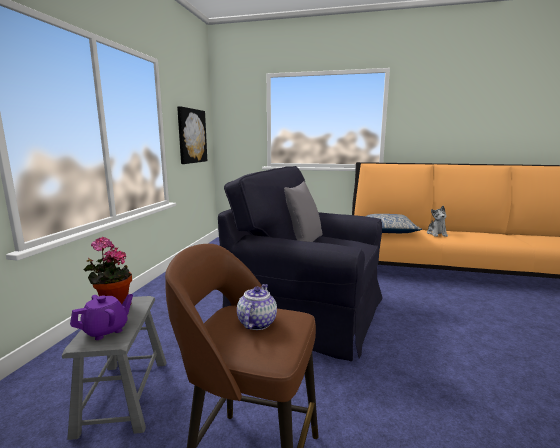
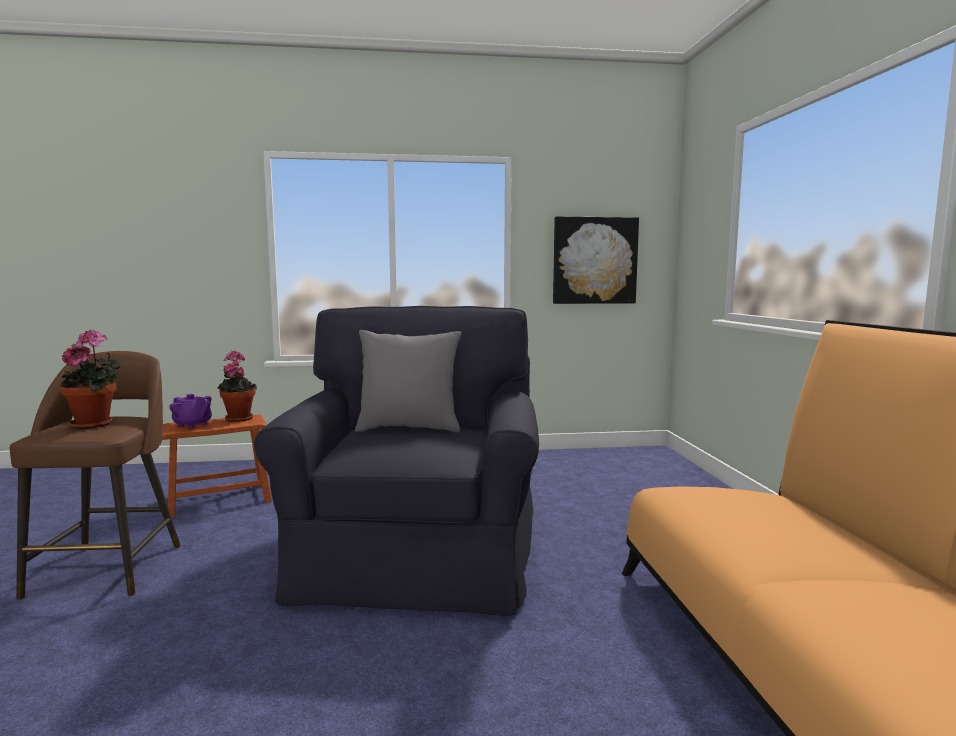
camera: 70 degrees right, 5 degrees down
grey stool [62,296,167,440] -> brown stool [162,415,272,518]
teapot [237,284,277,330] -> potted plant [60,330,123,429]
pillow [366,214,422,233] -> none
plush toy [427,206,448,237] -> none

